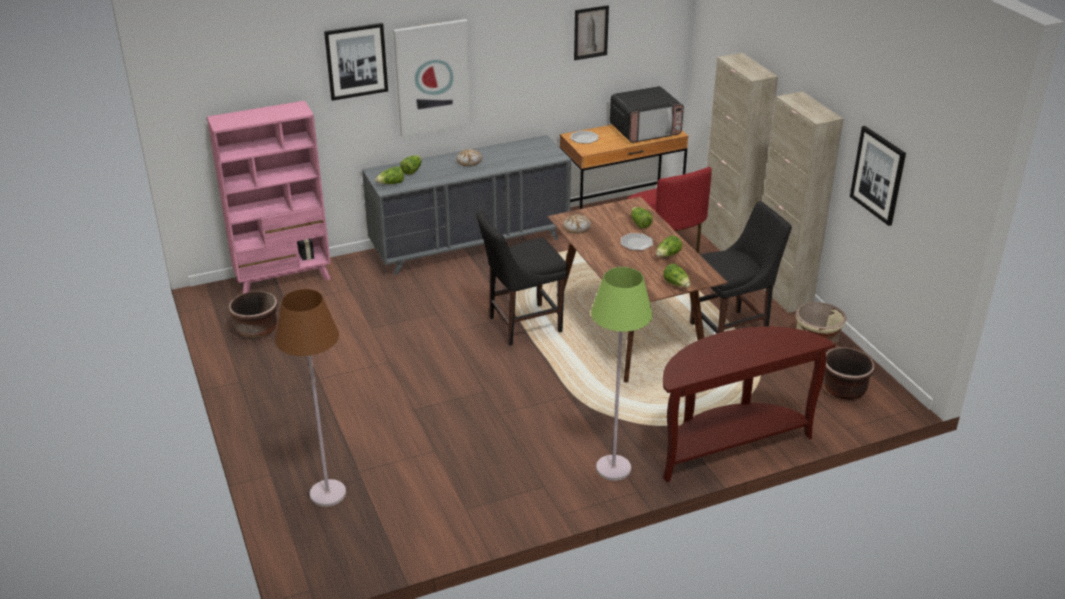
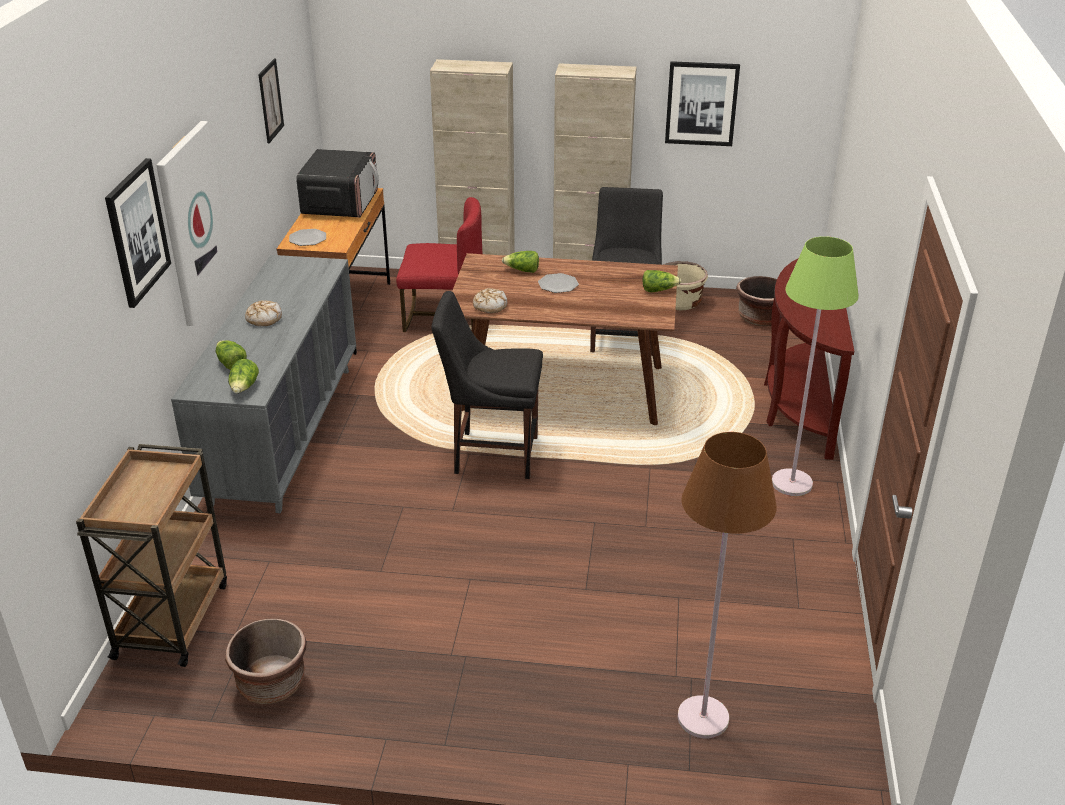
camera: 60 degrees left, 0 degrees up
pink bookcase [207,101,331,293] -> brown cart [76,444,227,667]
black chair [476,210,567,346] -> black chair turned 90 degrees clockwise [431,291,543,479]
lettuce [656,236,682,257] -> none

